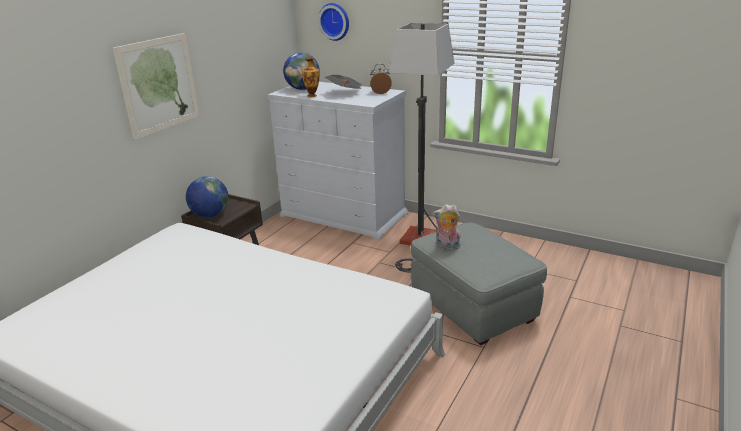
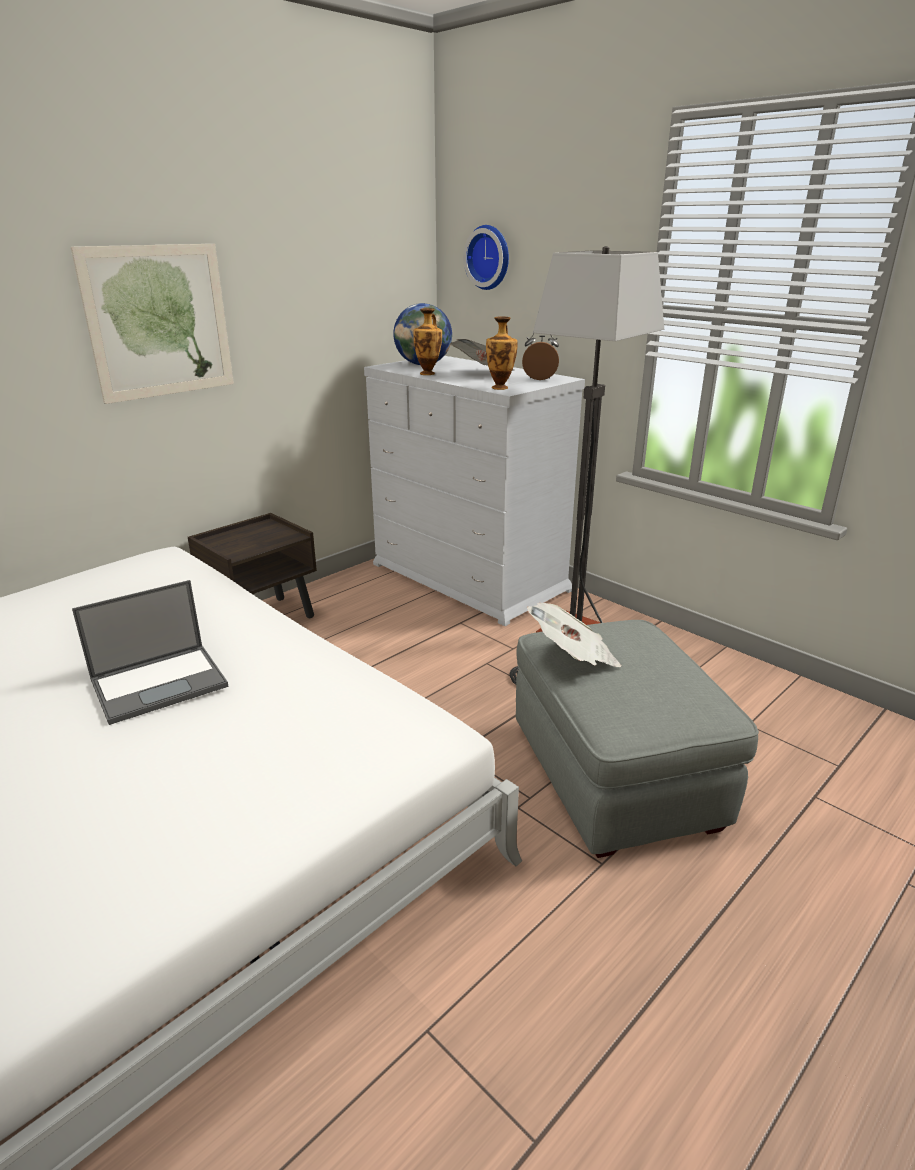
camera: 15 degrees right, 0 degrees up
globe [186,176,229,218] -> none
plush toy [433,204,461,250] -> newspaper [527,603,622,667]
none -> laptop [72,580,228,725]
none -> vase [486,316,518,390]

